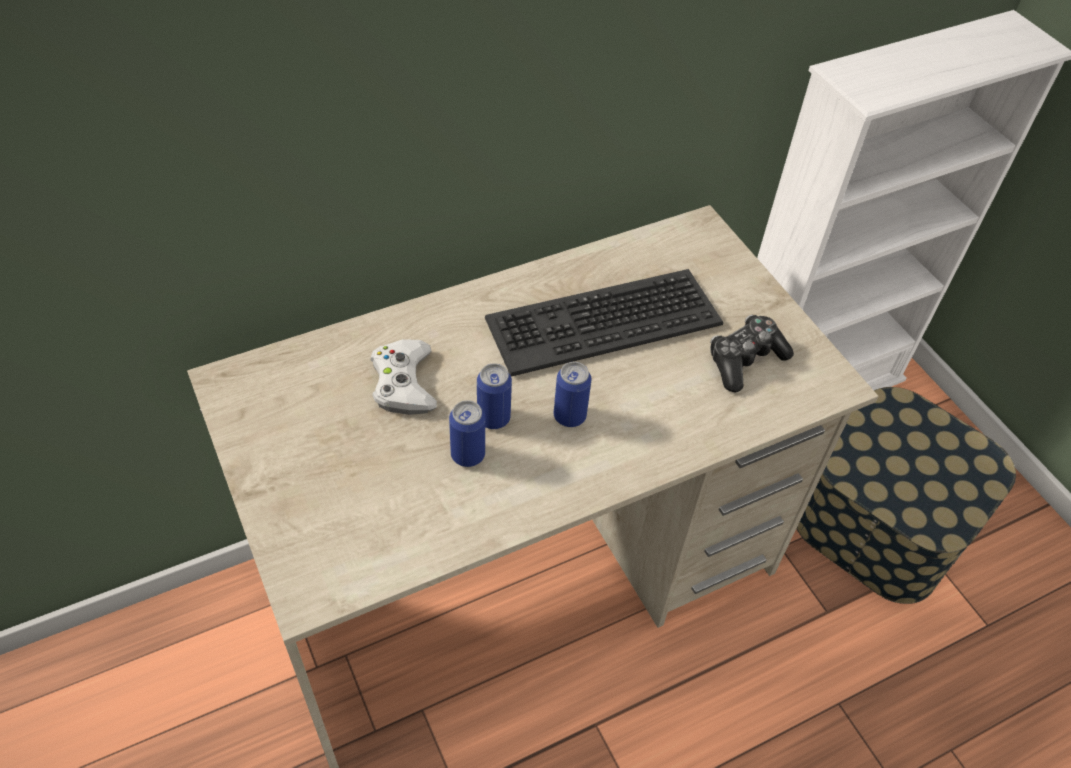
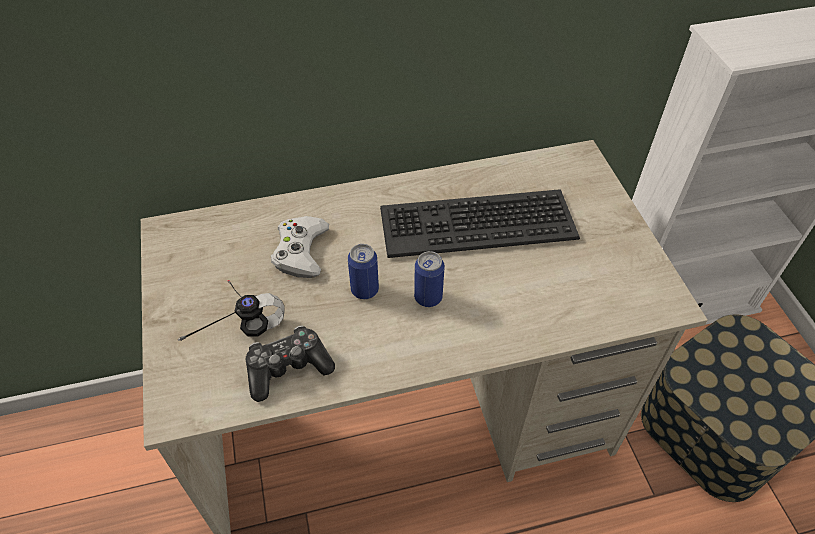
camera: 15 degrees right, 0 degrees up
can [449,400,485,467] -> none
game controller [710,315,794,393] -> game controller moved to [245,325,335,402]
none -> headphones [178,280,285,341]

